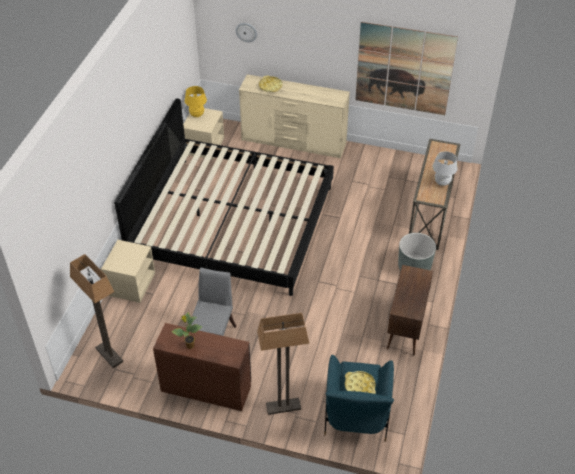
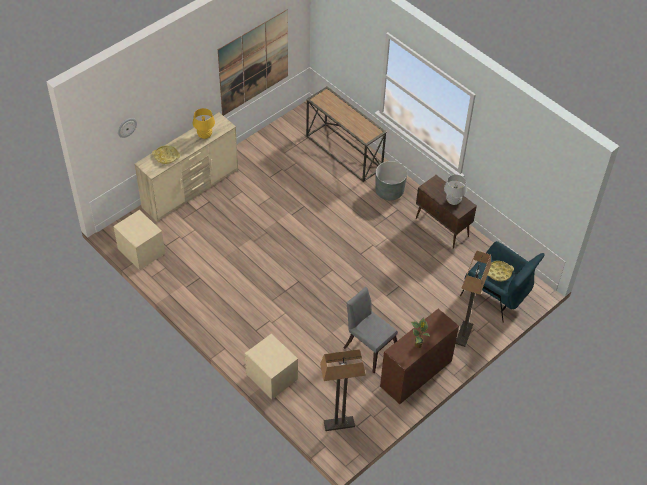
camera: 60 degrees left, 5 degrees up
bed [114,98,334,296] -> none
yellow table lamp [185,86,207,117] -> yellow table lamp moved to [193,108,215,139]
white table lamp [432,151,458,186] -> white table lamp moved to [444,175,467,205]

